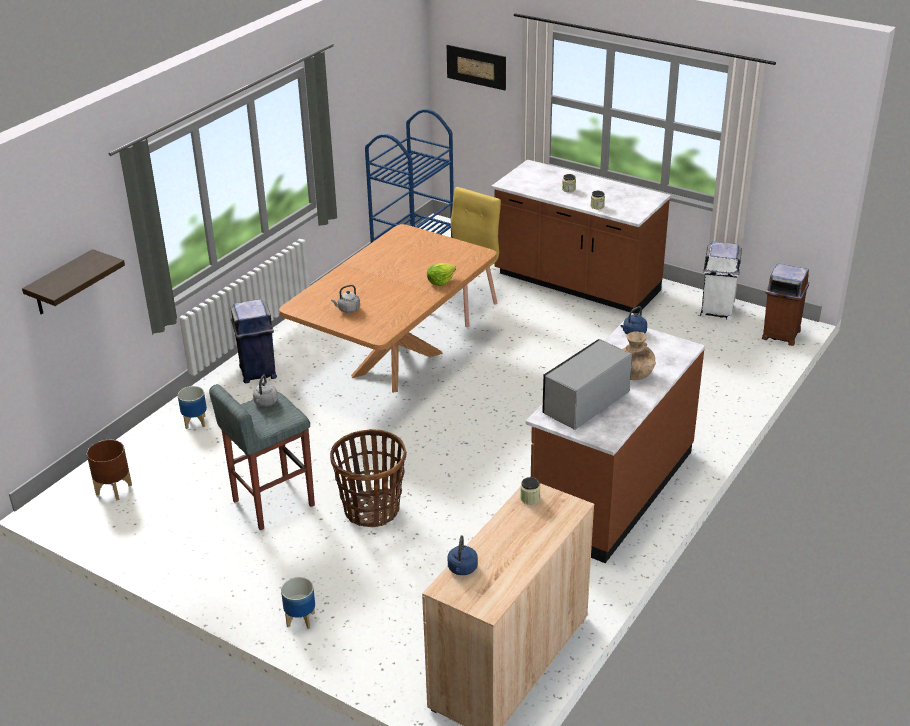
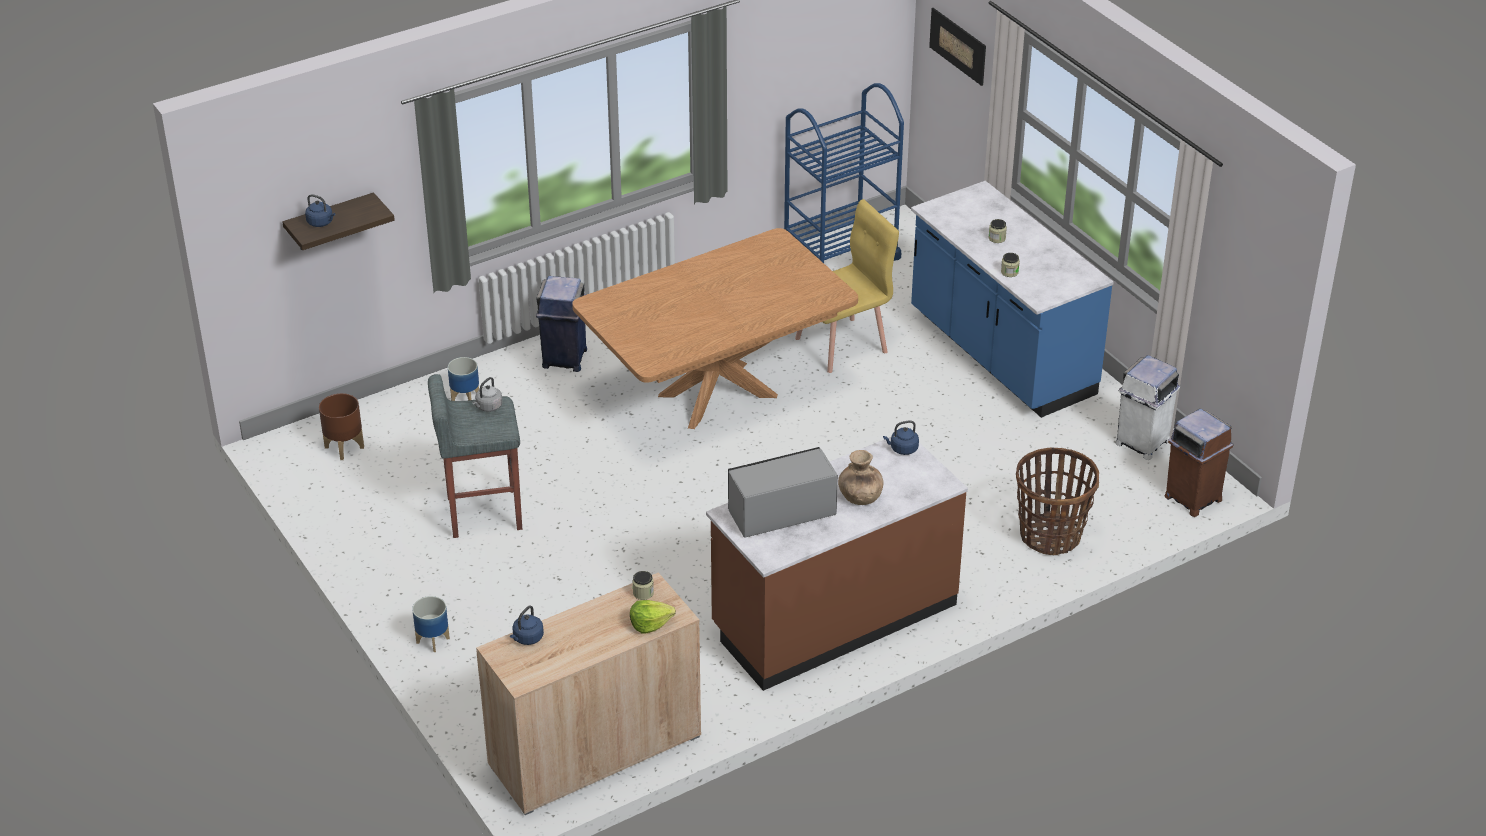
camera: 25 degrees right, 5 degrees up
basket [330,429,407,527] -> basket moved to [1016,448,1099,556]
grey kettle [331,285,360,313] -> none
lettuce [427,263,456,286] -> lettuce moved to [630,600,676,633]
brown counter [491,160,671,314] -> blue counter [911,181,1114,418]
none -> blue kettle [305,194,335,227]

